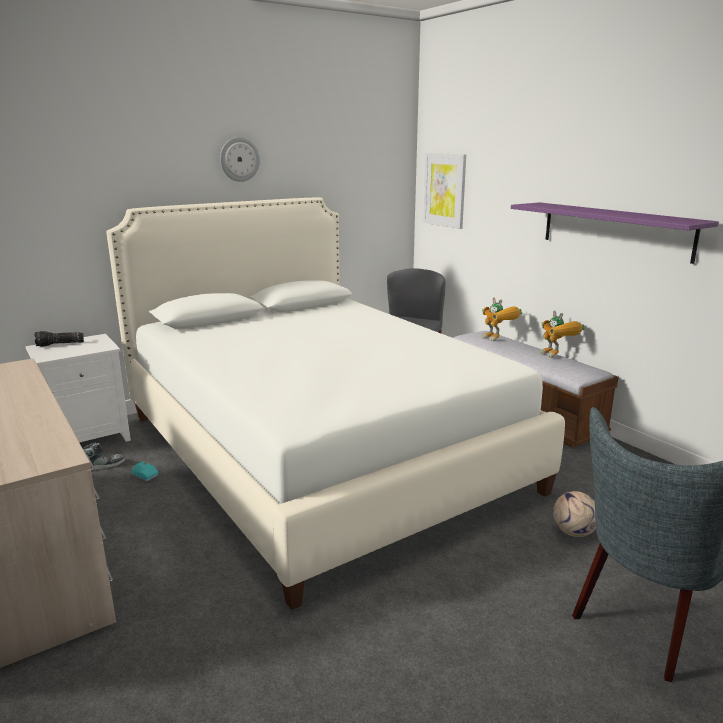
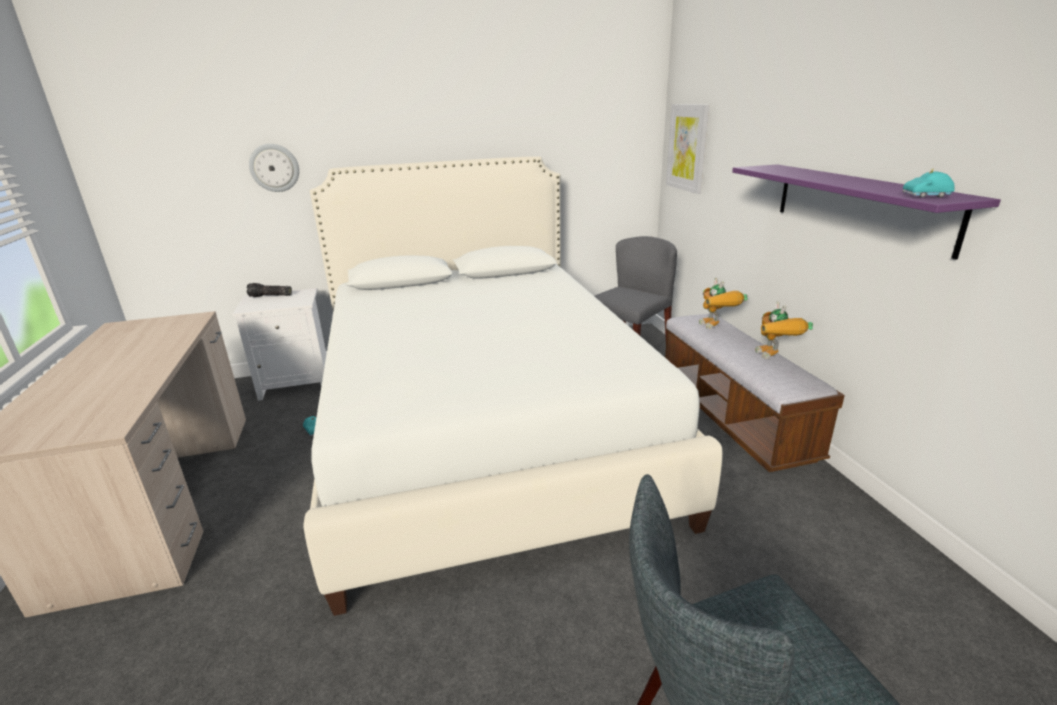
camera: 20 degrees right, 5 degrees up
shoe [83,442,125,470] -> none
wall clock [220,137,260,182] -> wall clock moved to [249,144,299,192]
football [553,491,596,537] -> none
none -> turquoise toy car [903,168,955,198]

